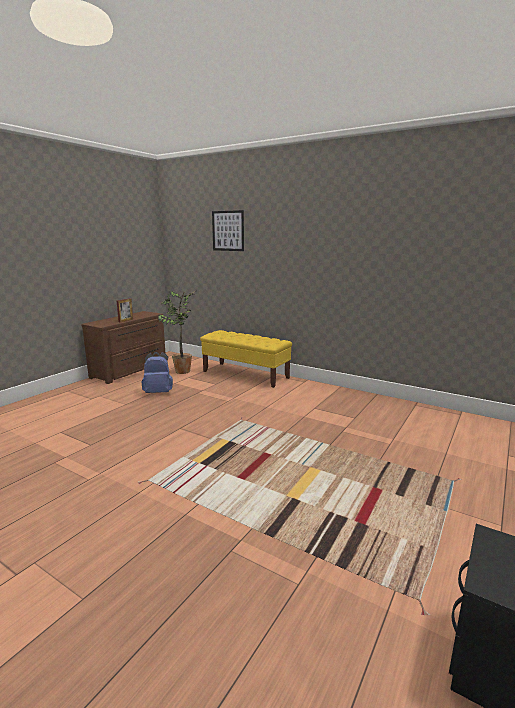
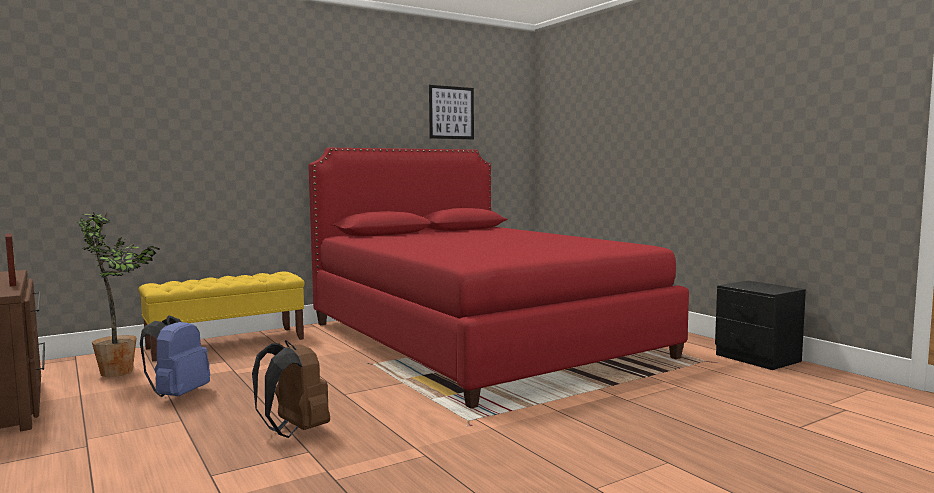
camera: 65 degrees left, 10 degrees down
picture [212,210,244,251] -> picture moved to [429,85,474,139]
none -> brown backpack [252,340,330,438]
none -> red bed [308,148,689,409]

